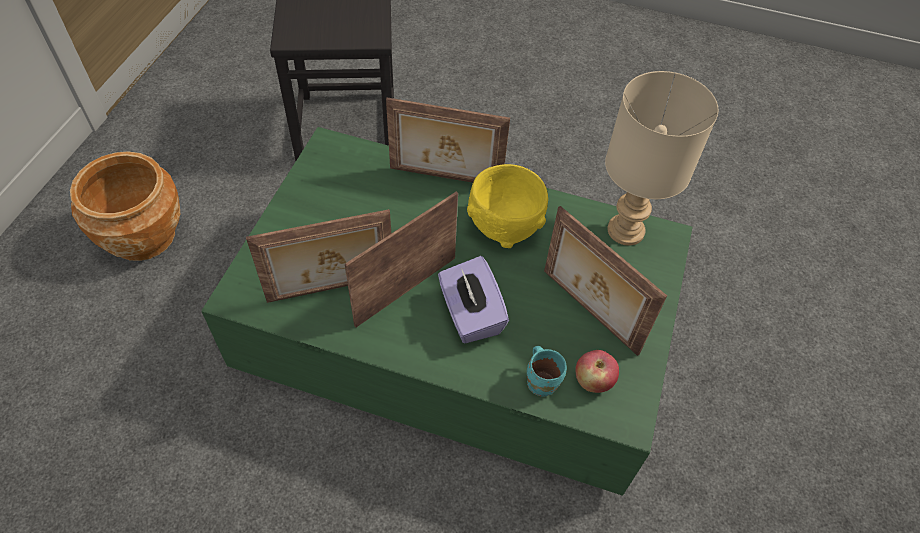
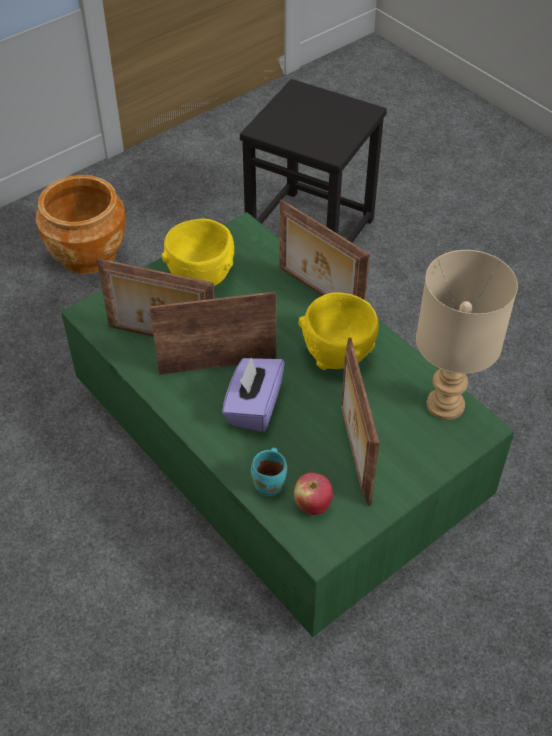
camera: 35 degrees right, 5 degrees down
none -> yellow bowl [162,219,234,286]

